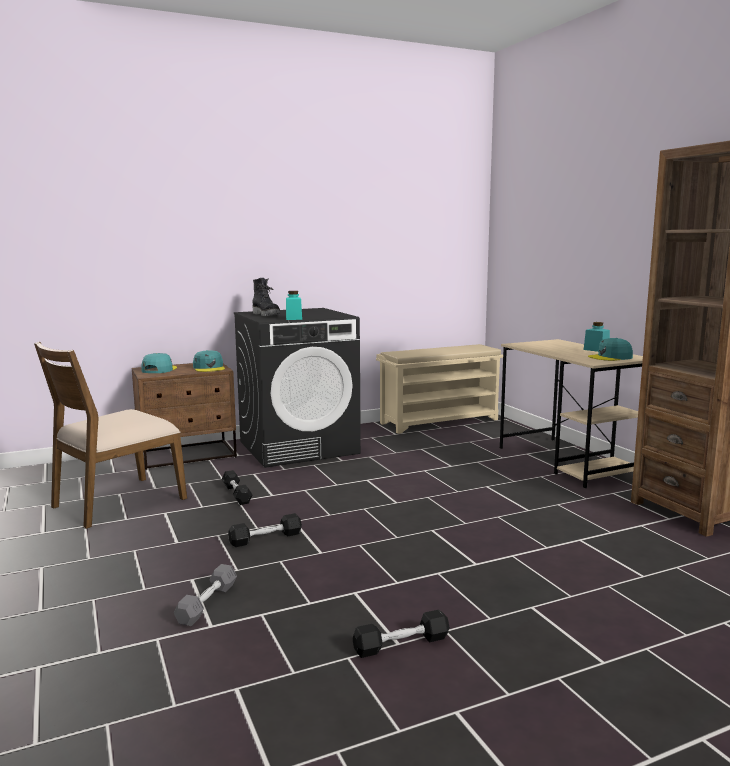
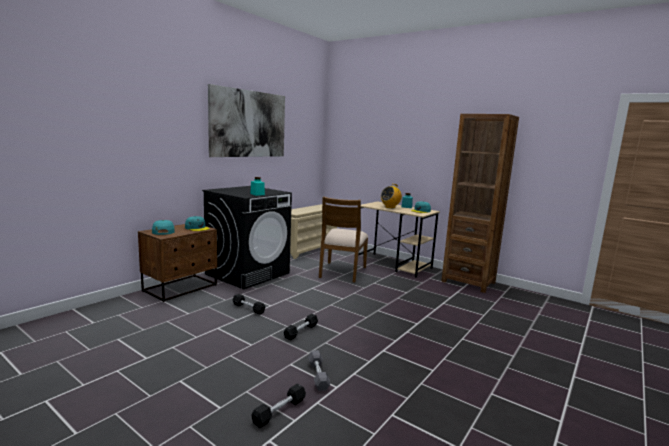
camera: 30 degrees left, 0 degrees up
brown chair [34,342,187,529] -> brown chair moved to [319,197,368,283]
black boot [252,278,280,316] -> none
black dumbbell [353,610,450,658] -> black dumbbell moved to [251,384,306,428]
none -> picture [208,84,285,157]
none -> radio [381,184,402,208]

